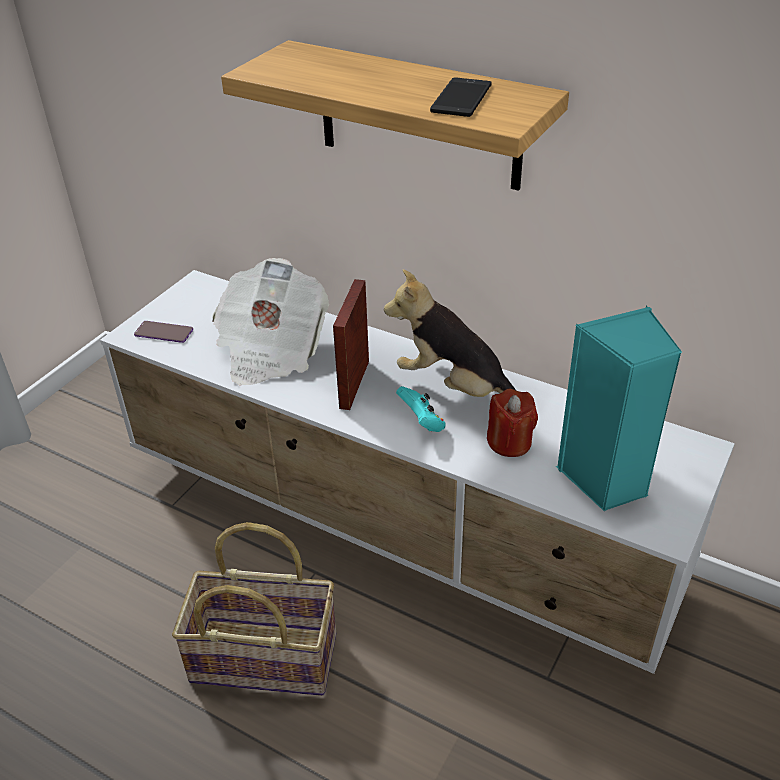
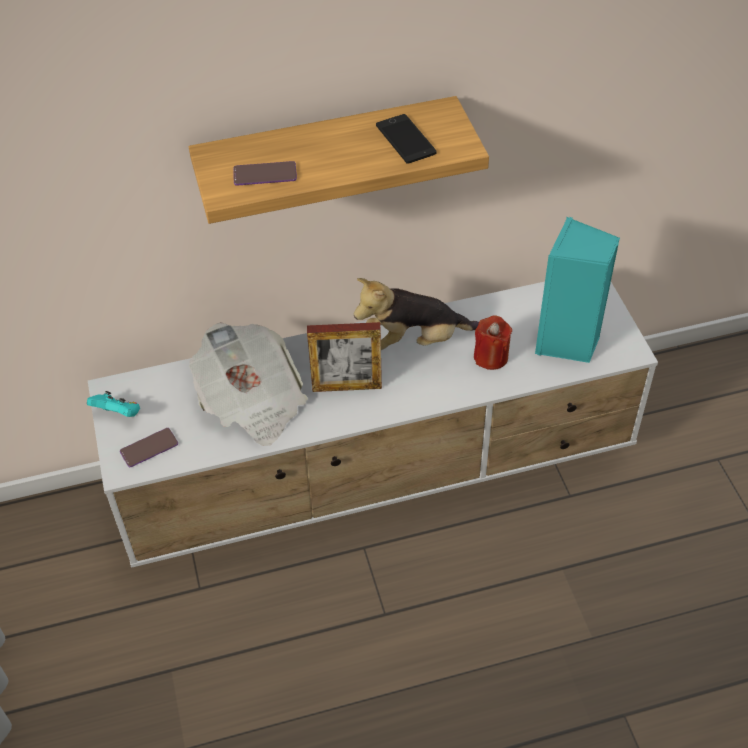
camera: 45 degrees left, 10 degrees up
basket [172,522,336,696] -> none
picture frame [333,279,369,410] -> picture frame turned 60 degrees counterclockwise [307,322,382,392]
turquoise game controller [396,386,446,432] -> turquoise game controller moved to [87,391,140,417]
none -> phone [233,161,297,185]

